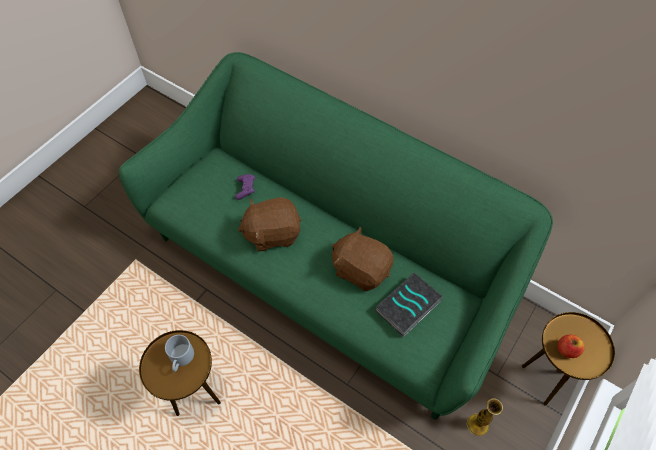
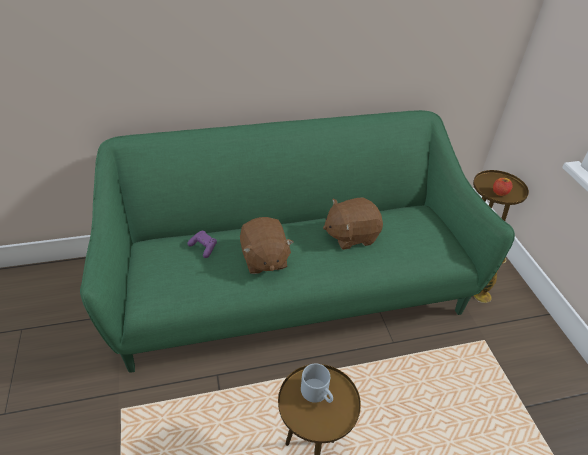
camera: 50 degrees left, 15 degrees down
brown plush toy [238,197,301,252] -> brown plush toy turned 45 degrees counterclockwise [240,217,293,274]
book [376,273,443,337] -> none

